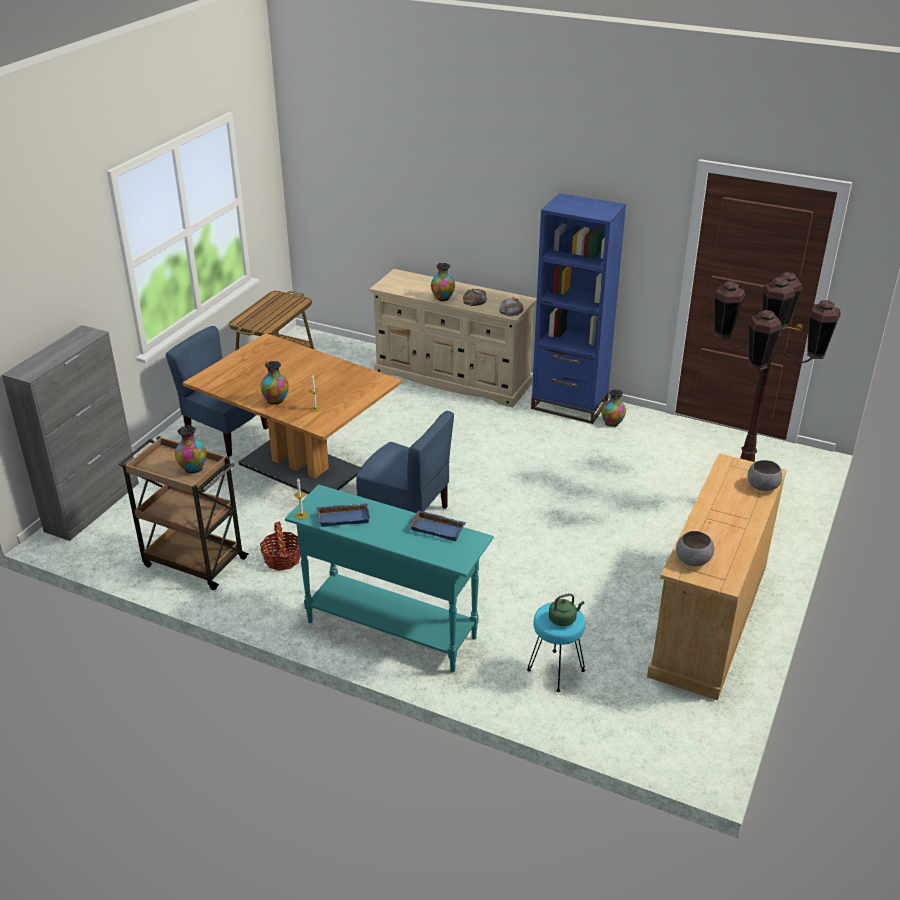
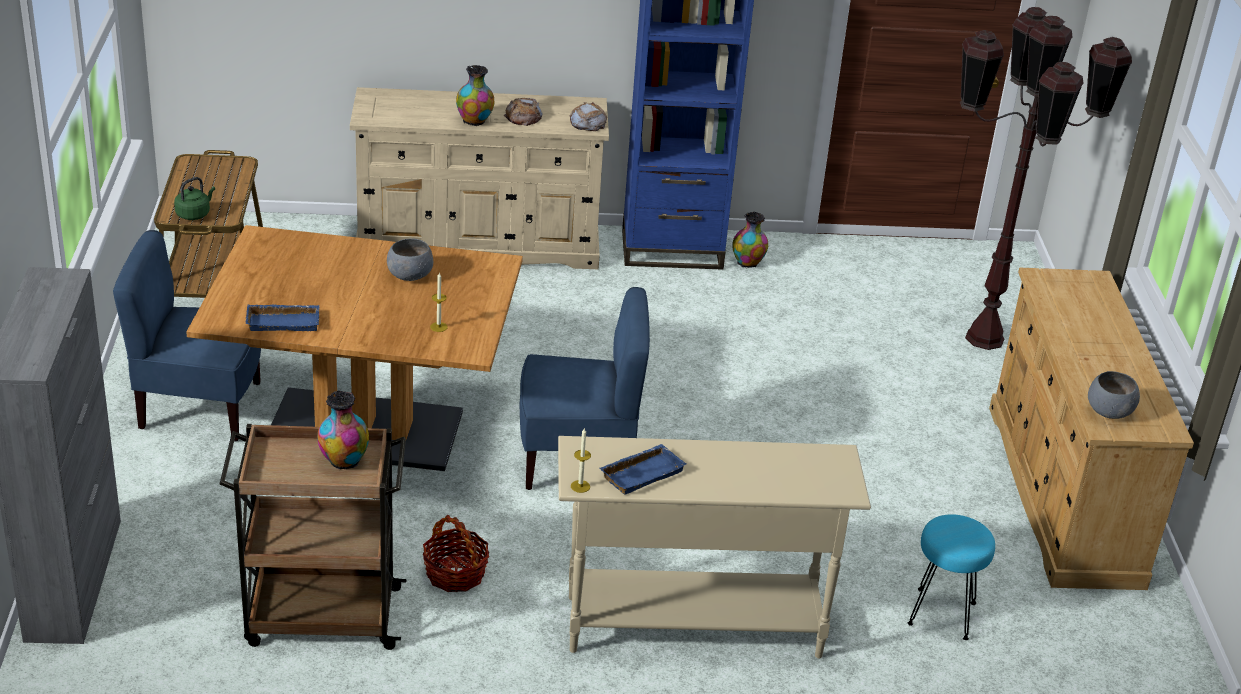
camera: 30 degrees left, 0 degrees up
vase [260,361,289,405] -> none
turquoise console table [285,484,494,673] -> beige console table [558,436,871,658]
blue tray [408,510,466,541] -> blue tray moved to [245,304,320,331]
green kettle [549,593,584,626] -> green kettle moved to [174,177,215,220]
grey bowl [747,460,782,491] -> grey bowl moved to [387,239,433,281]

